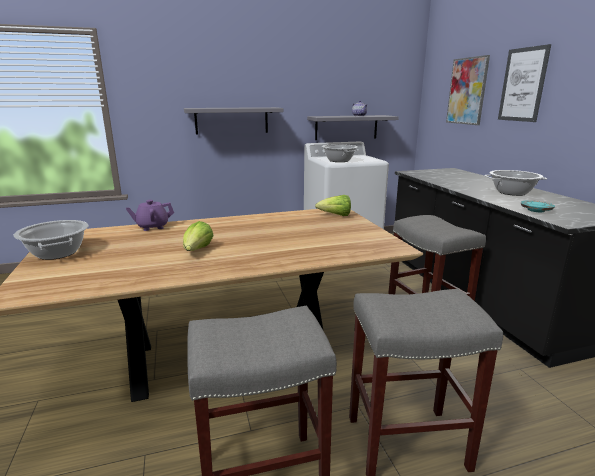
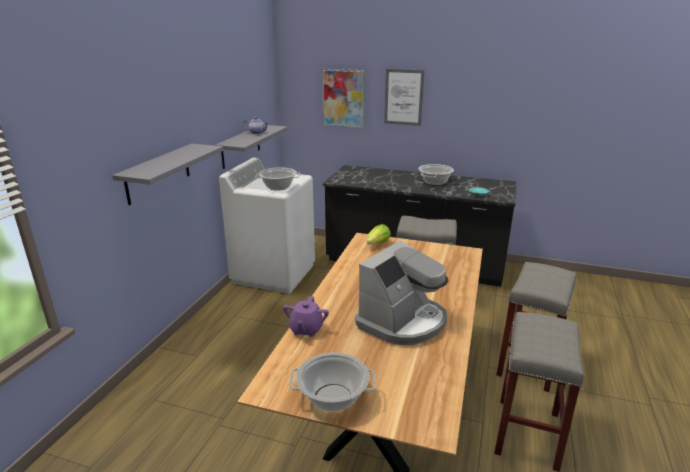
camera: 55 degrees left, 5 degrees up
lettuce [183,221,213,251] -> coffee machine [355,241,448,345]

